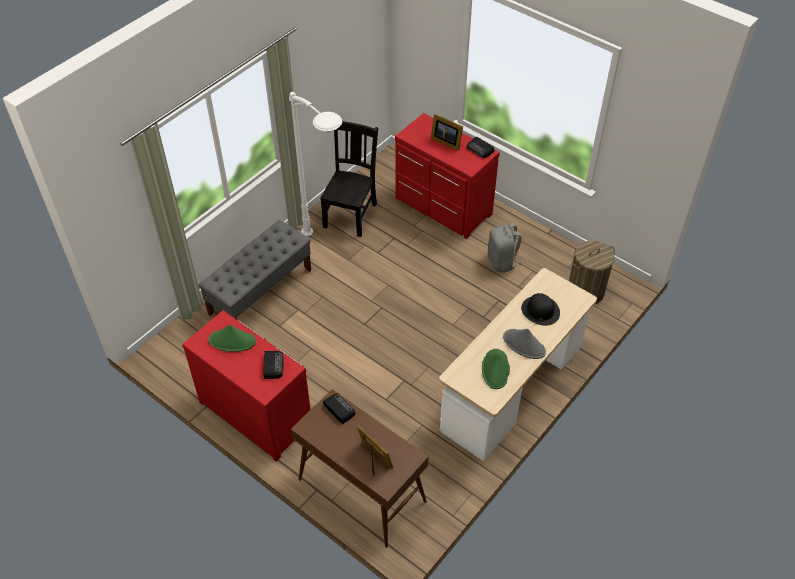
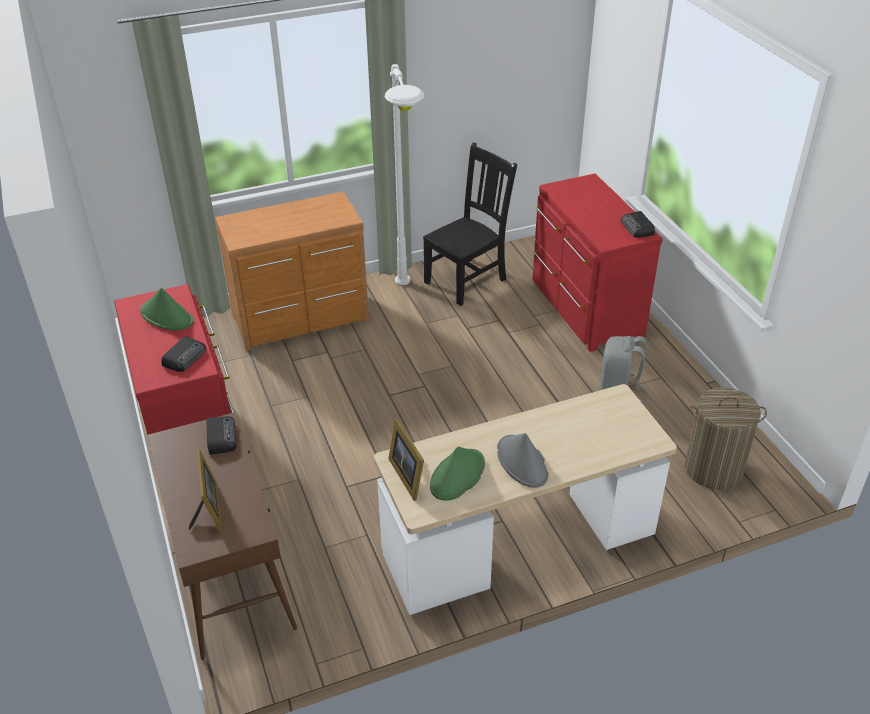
camera: 30 degrees right, 10 degrees down
grey bench [198,220,311,320] -> brown dresser [215,191,369,351]
picture frame [431,114,463,151] -> picture frame moved to [388,419,424,501]
black hat [521,293,560,326] -> none

